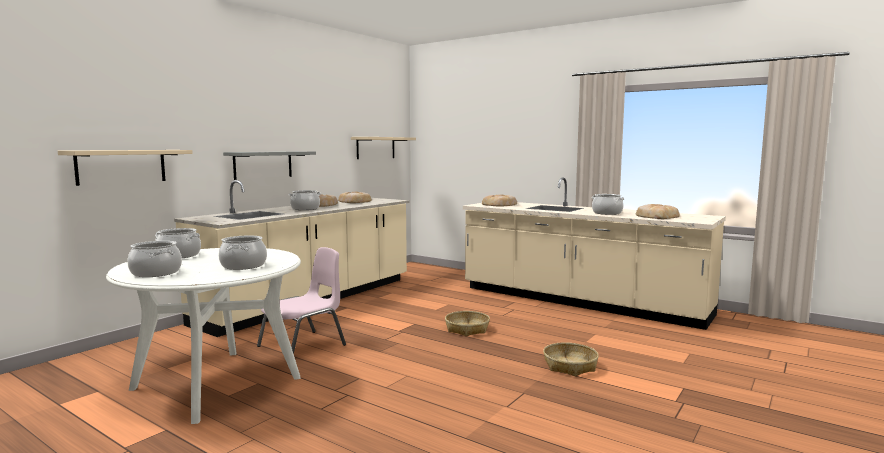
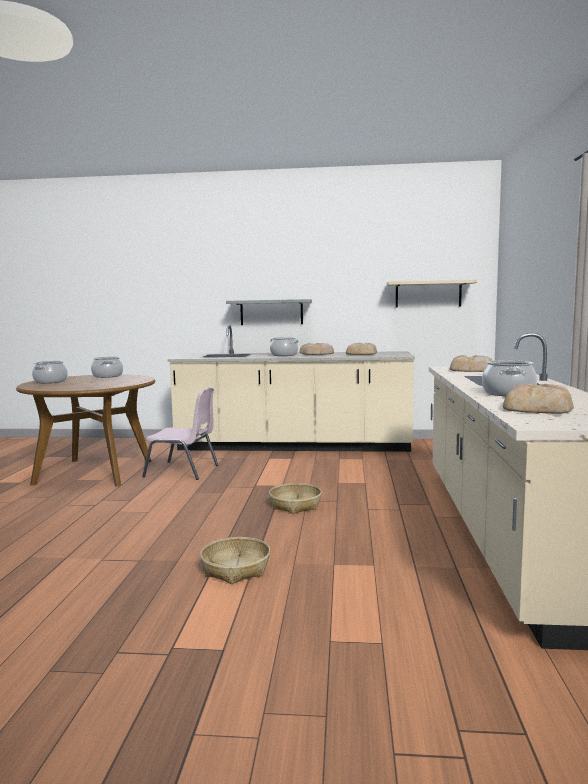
camera: 60 degrees right, 0 degrees up
beige shelf [58,150,193,186] -> none
white dining table [106,248,301,424] -> brown dining table [16,374,155,487]
cooking pot [219,236,267,270] -> none

